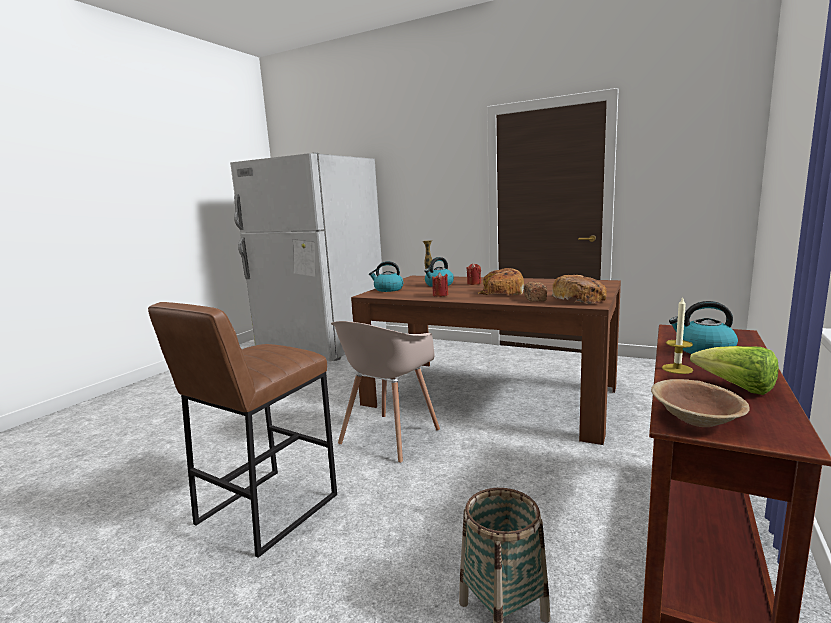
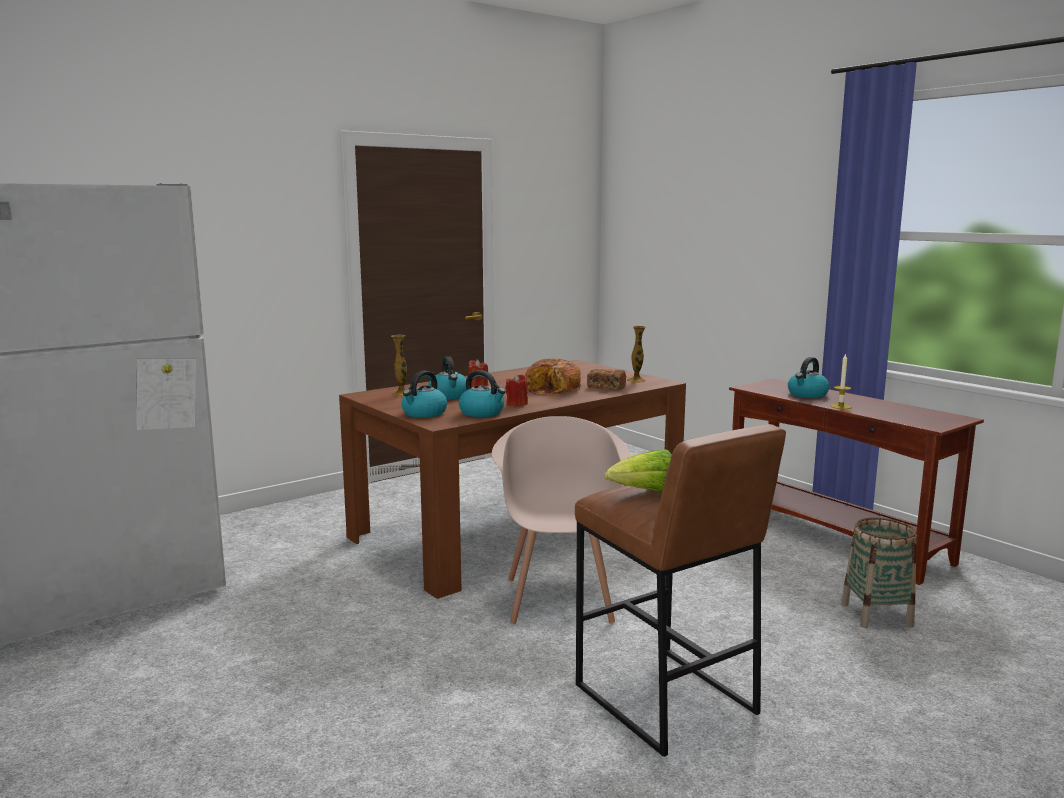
camera: 65 degrees left, 0 degrees up
beige chair [331,321,440,463] -> beige chair turned 150 degrees counterclockwise [492,416,630,624]
bread [552,275,607,304] -> vase [627,326,646,383]
brown bowl [651,379,750,427] -> none
lettuce [690,346,779,395] -> lettuce moved to [605,449,672,492]
none -> kettle [459,370,506,417]

